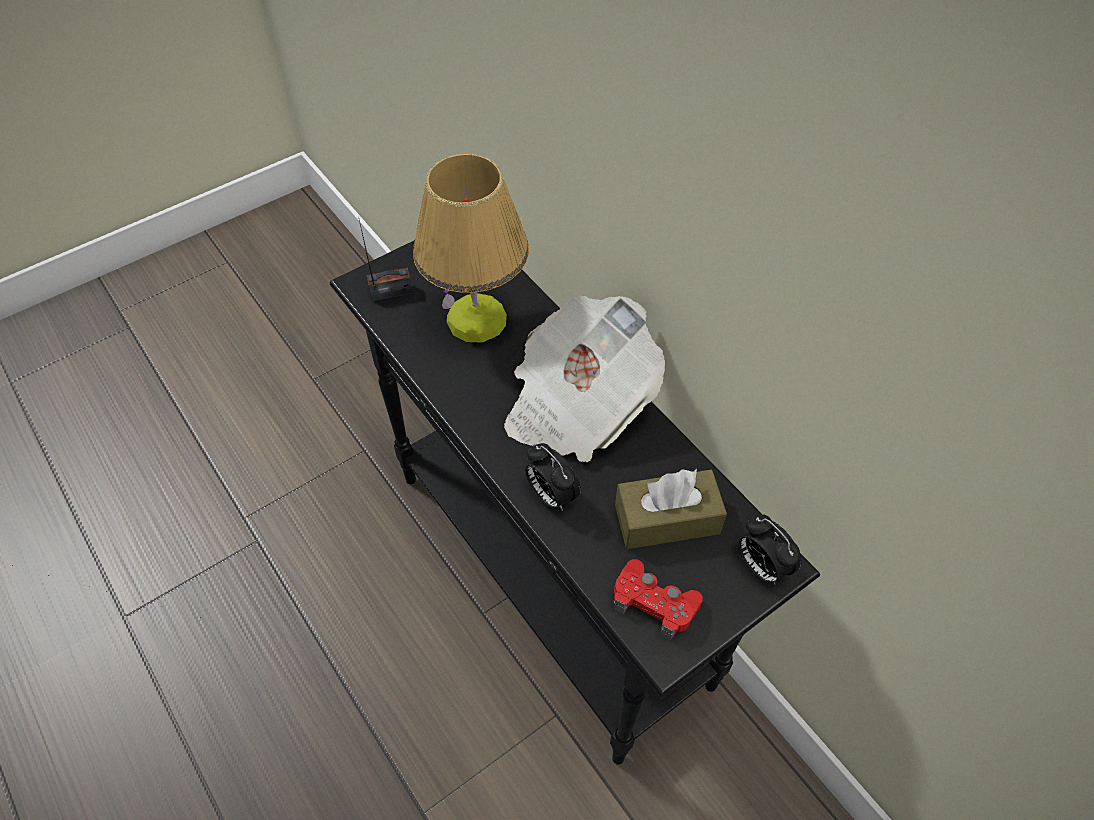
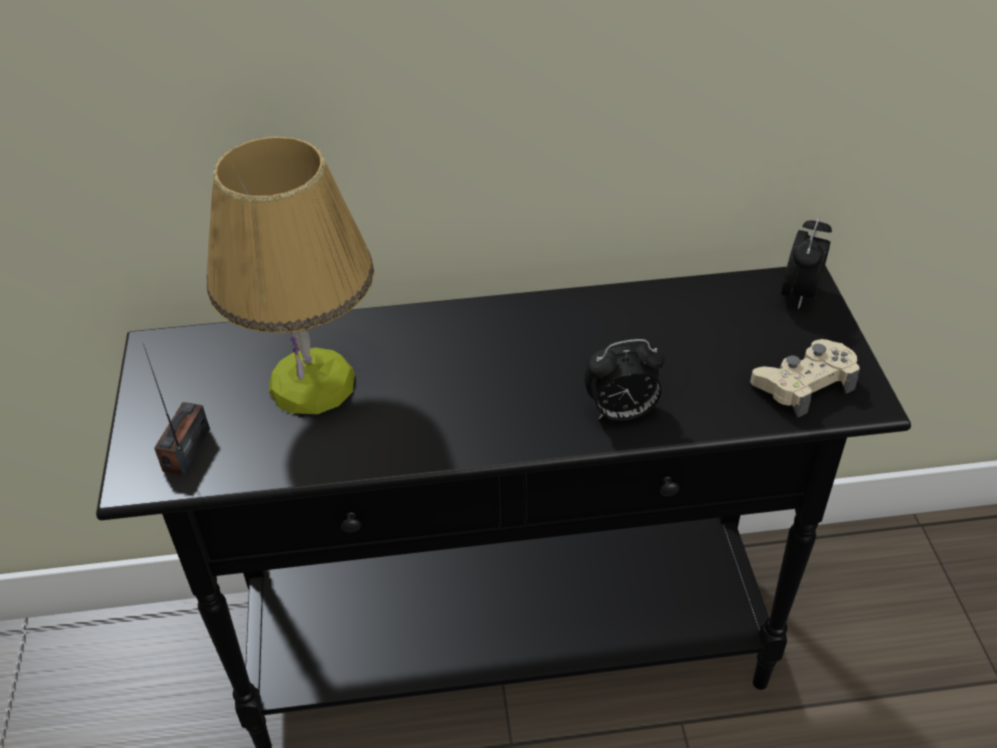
camera: 60 degrees left, 10 degrees down
newspaper [504,295,665,462] -> none
red game controller [613,559,703,640] -> beige game controller [750,339,860,418]
brown tissue box [615,469,727,549] -> none
alarm clock [739,514,802,584] -> alarm clock turned 60 degrees counterclockwise [781,215,832,309]

